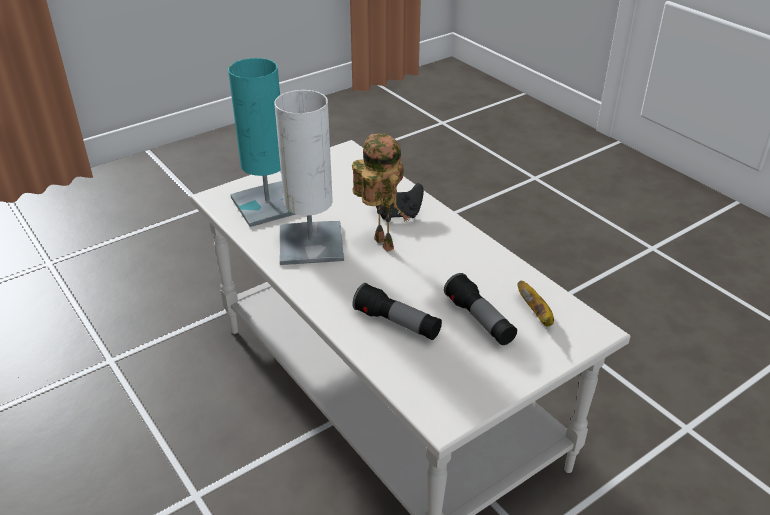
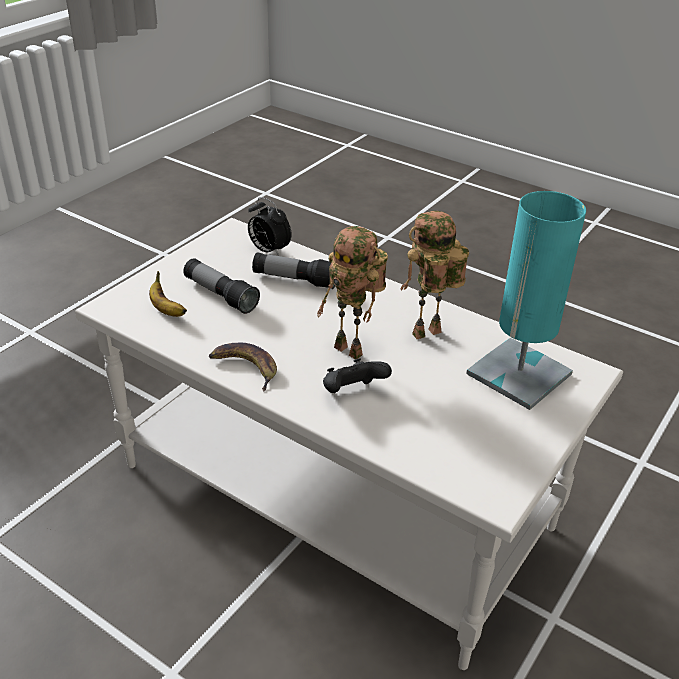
camera: 160 degrees right, 0 degrees up
white table lamp [274,90,344,265] -> toy robot [400,211,469,339]
none -> banana [208,343,277,392]
none -> alarm clock [248,197,291,256]

